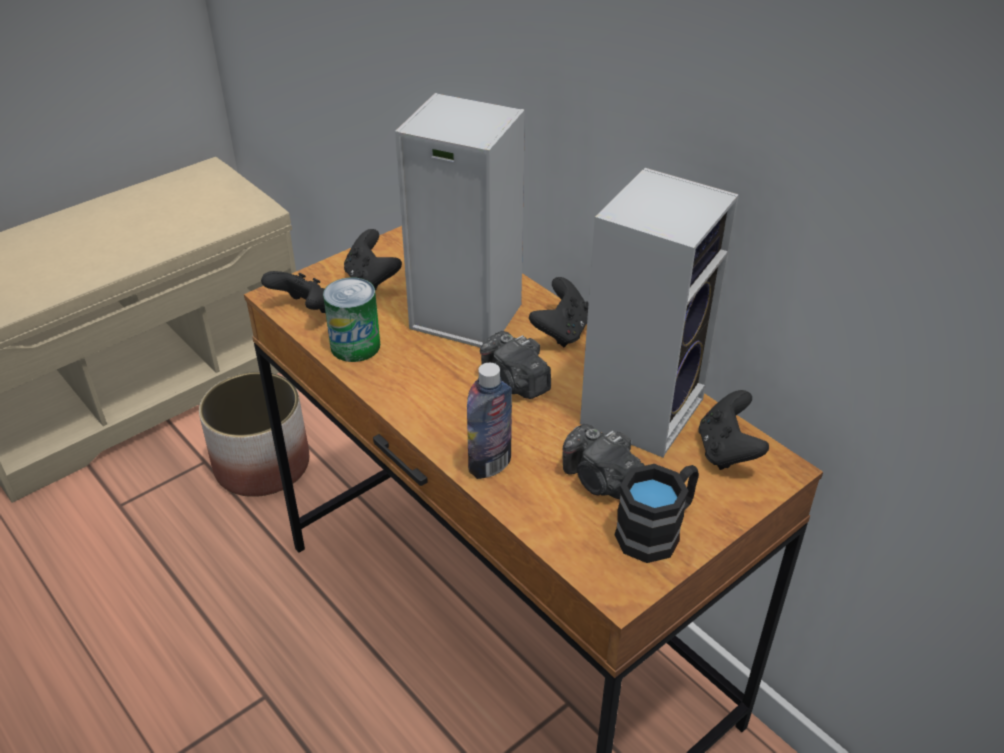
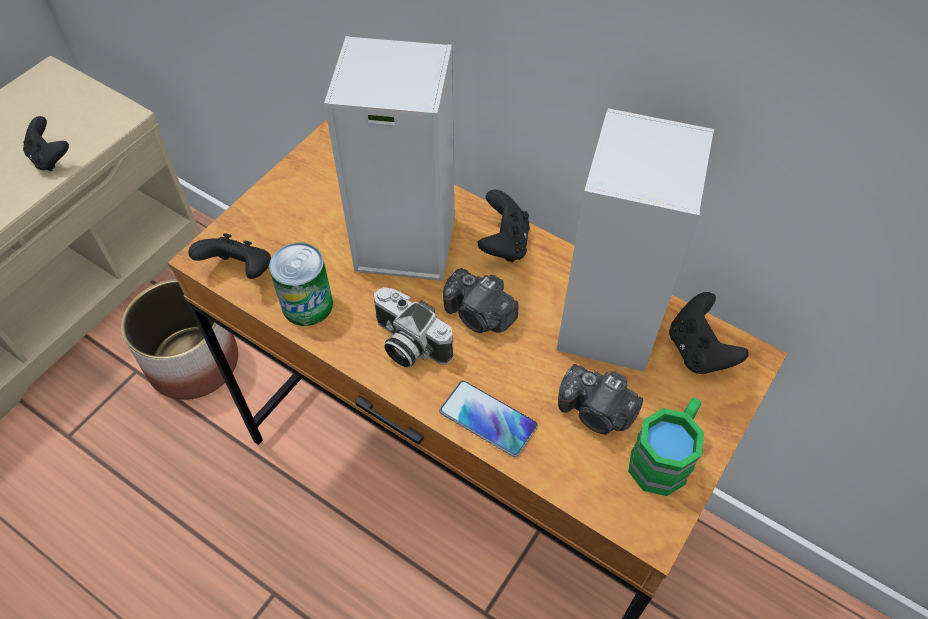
camera: 15 degrees left, 15 degrees up
black game controller [344,229,402,290] -> black game controller moved to [23,116,69,171]
bottle [467,363,512,479] -> phone [439,381,538,457]
black mug [614,464,699,563] -> green mug [628,398,704,496]
none -> camera [374,287,453,367]

